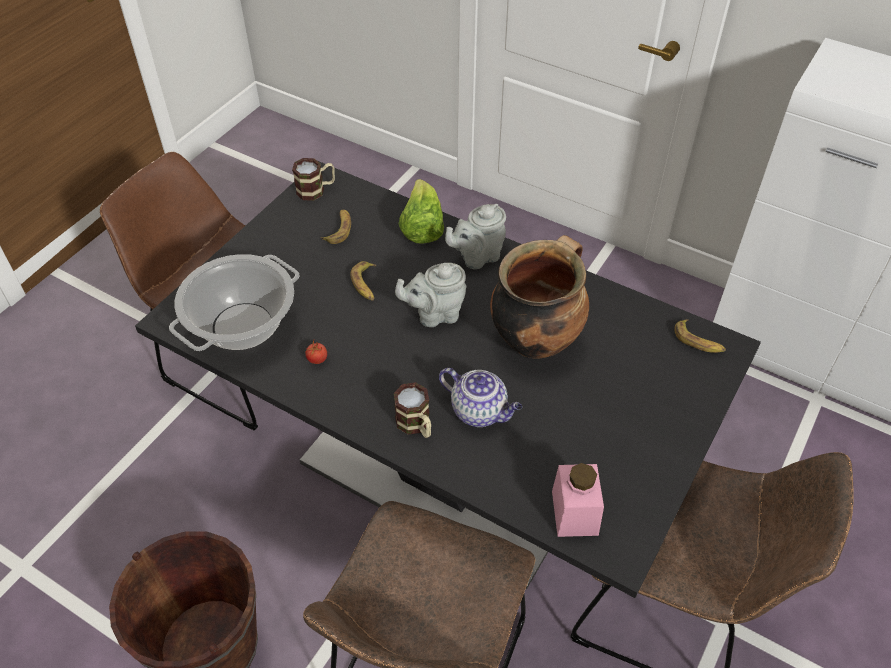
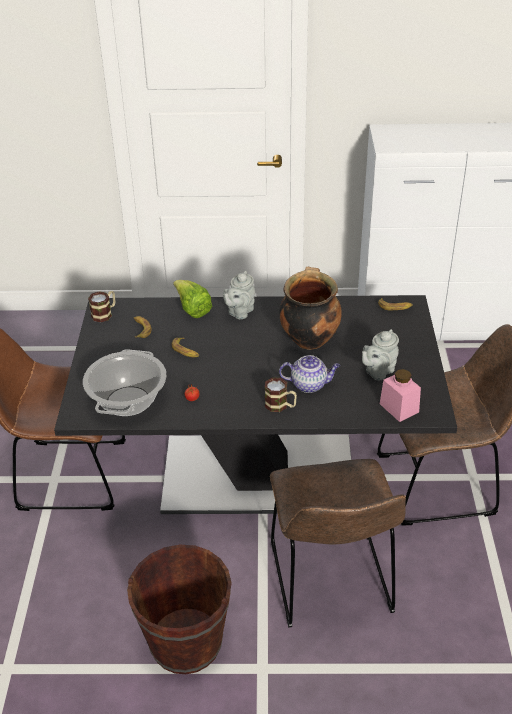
camera: 30 degrees left, 10 degrees down
grey teapot [395,263,466,327] -> grey teapot moved to [362,329,399,380]

